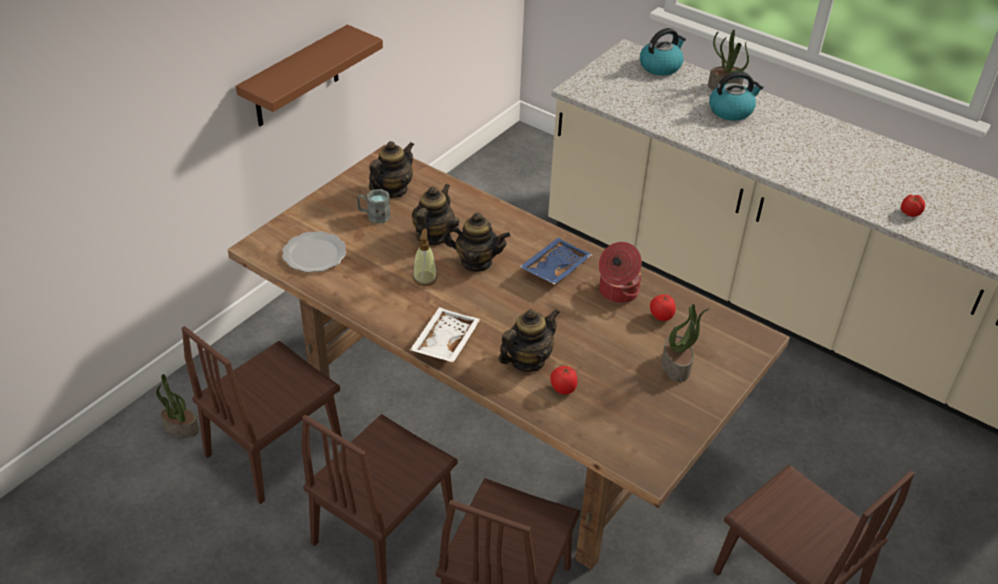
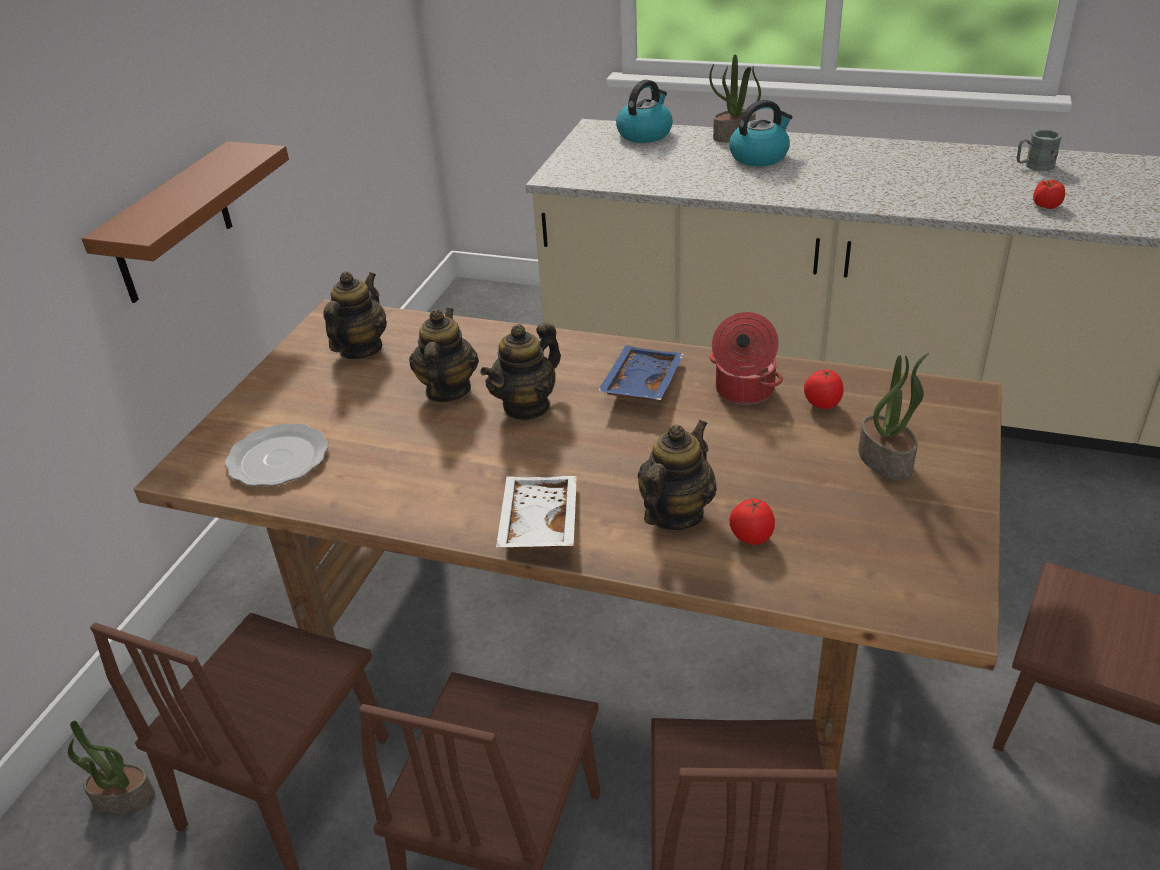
camera: 15 degrees left, 5 degrees down
grey mug [357,189,391,224] -> grey mug moved to [1017,129,1062,171]
soap dispenser [413,229,437,286] -> none
teapot [443,212,511,272] -> teapot turned 135 degrees clockwise [480,322,561,421]

